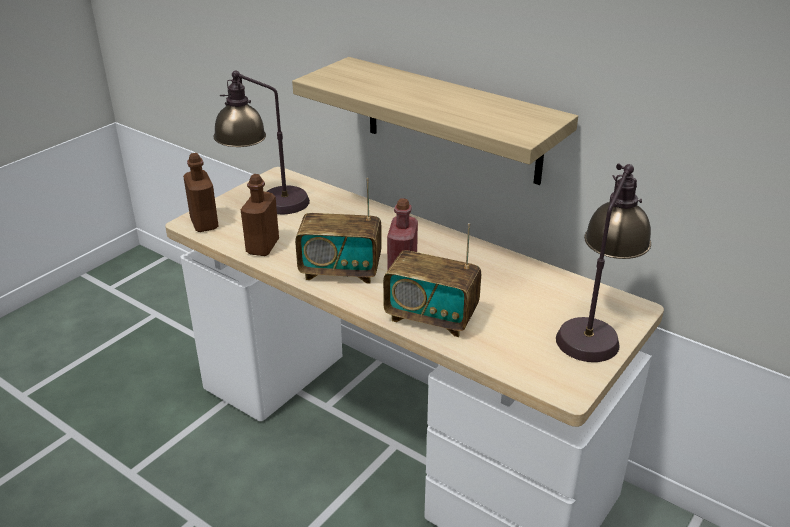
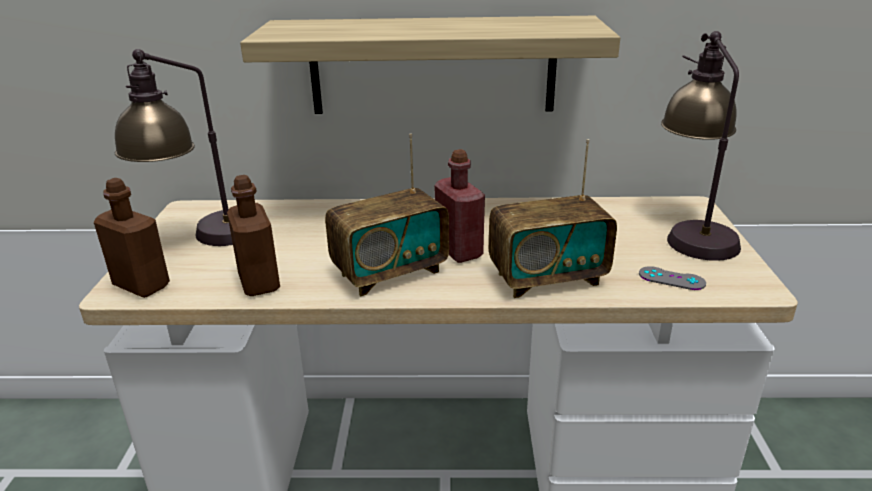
camera: 35 degrees left, 5 degrees down
none -> grey game controller [639,266,706,290]

